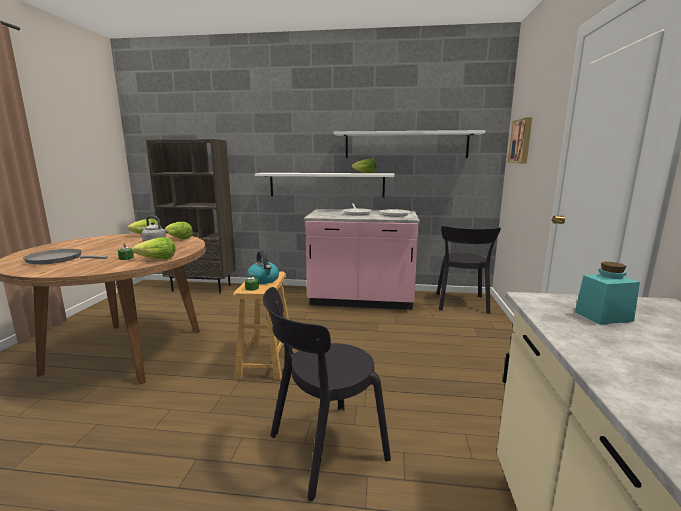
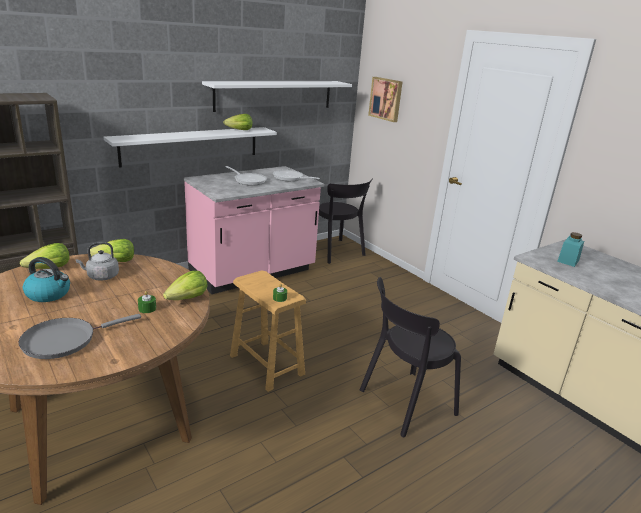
camera: 45 degrees left, 10 degrees up
kettle [247,251,279,284] -> kettle moved to [23,257,70,302]
black chair [263,287,391,502] -> black chair turned 45 degrees clockwise [360,277,461,437]

